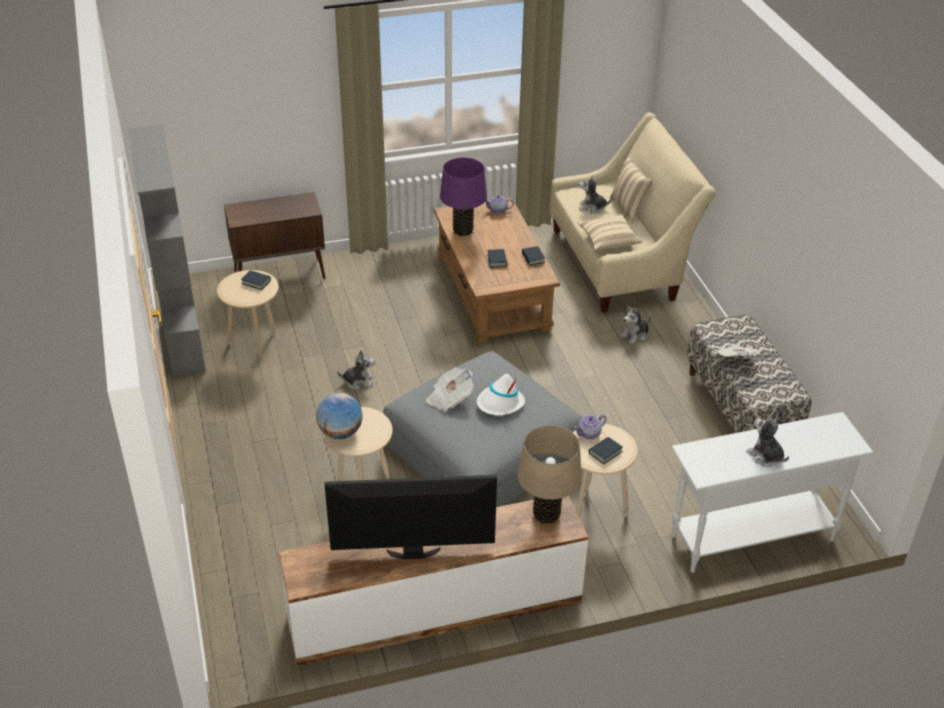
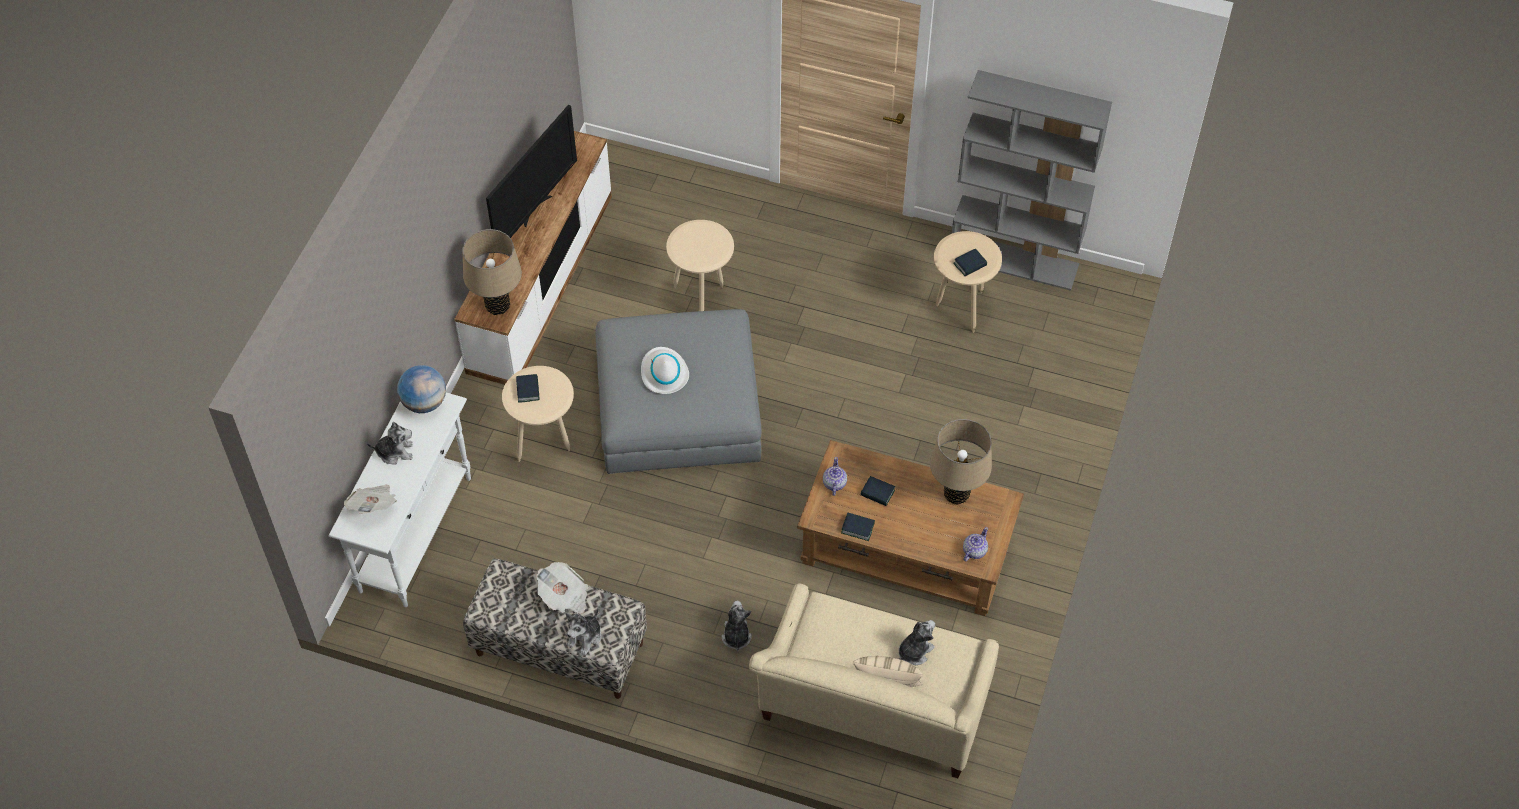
camera: 125 degrees right, 15 degrees up
brown cabinet [224,192,326,279] -> none
globe [316,393,363,439] -> globe moved to [397,365,446,413]
plush toy [337,350,375,390] -> plush toy moved to [566,608,601,655]
newspaper [426,367,474,412] -> newspaper moved to [344,485,397,514]
purple table lamp [440,157,487,236] -> beige table lamp [930,419,992,505]
teapot [574,415,606,439] -> teapot moved to [823,457,847,496]
beige pillow [577,214,642,250] -> none

